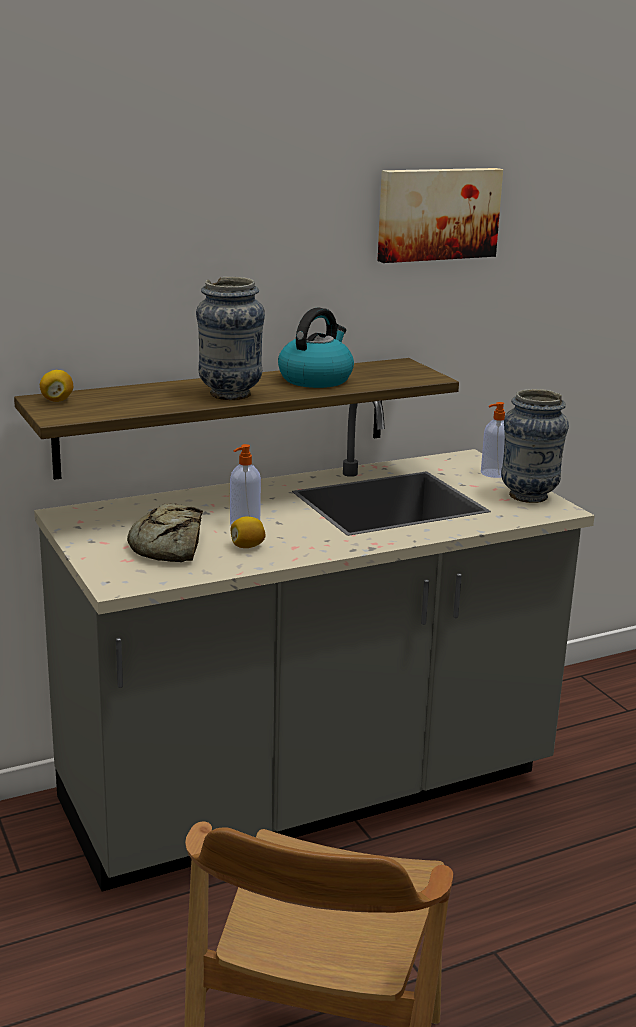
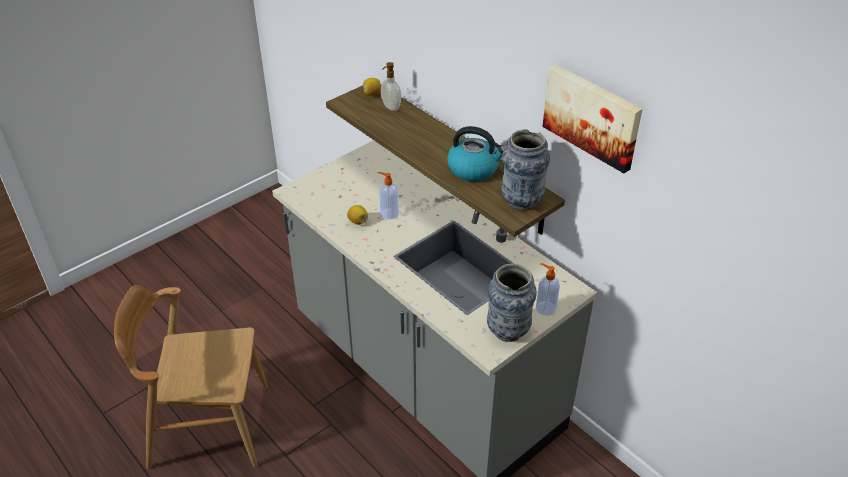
camera: 75 degrees right, 20 degrees up
bread [127,503,203,562] -> none
vase [196,277,265,400] -> vase moved to [501,129,550,211]
none -> soap dispenser [381,62,401,111]

